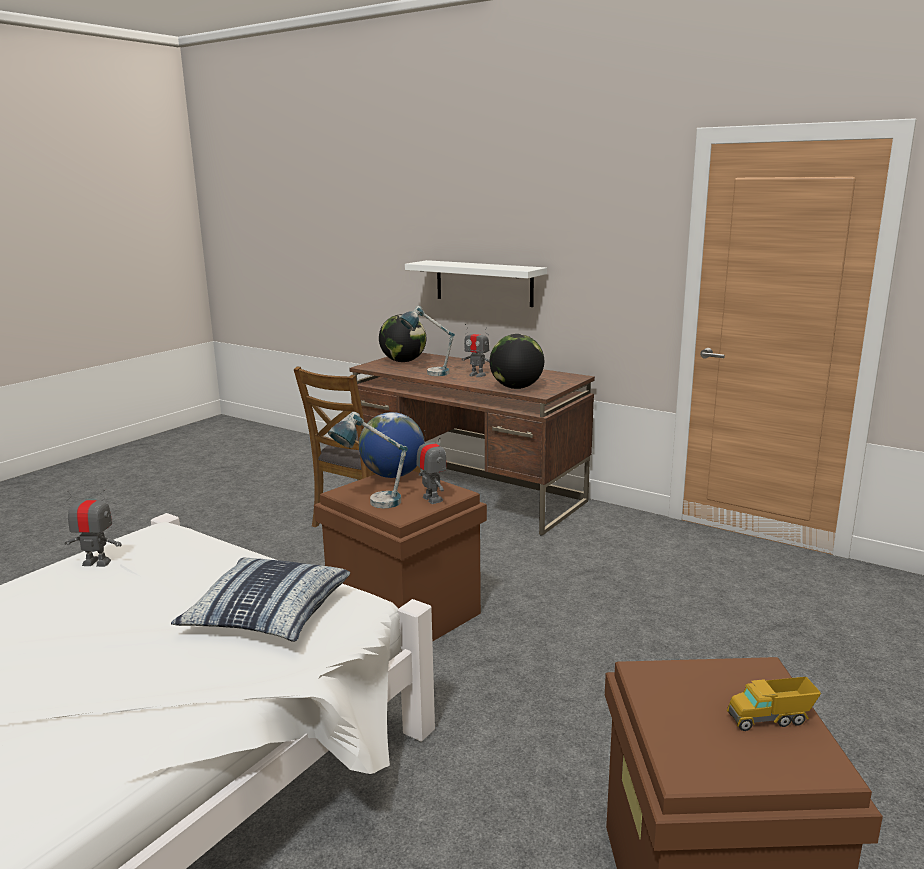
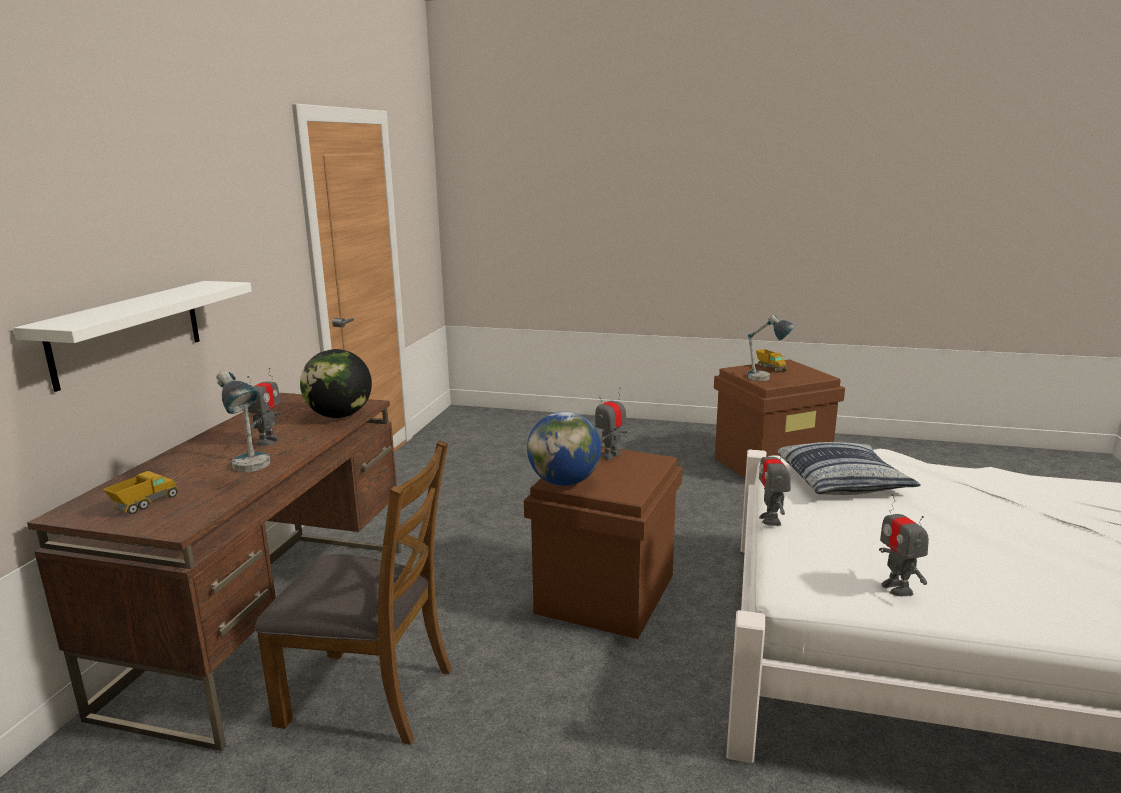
camera: 110 degrees left, 0 degrees up
table lamp [328,412,408,508] -> table lamp moved to [747,315,795,381]
globe [379,314,426,362] -> toy truck [102,471,178,514]
none -> toy robot [759,440,791,526]

